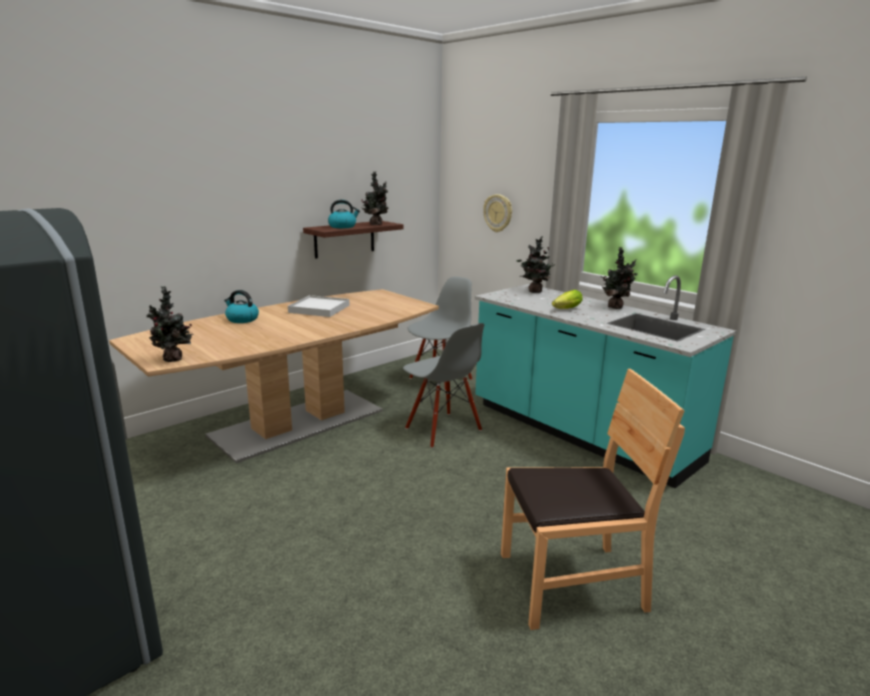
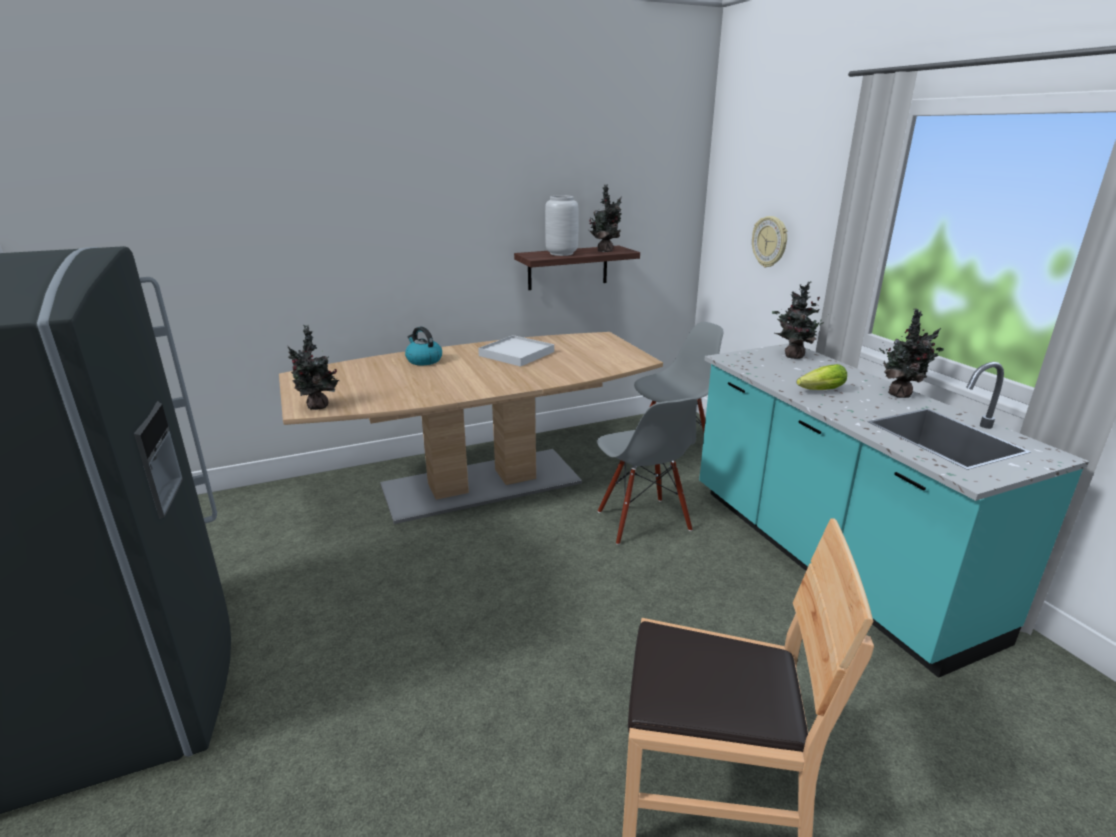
camera: 20 degrees right, 5 degrees up
kettle [328,200,360,228] -> grey vase [545,195,579,256]

